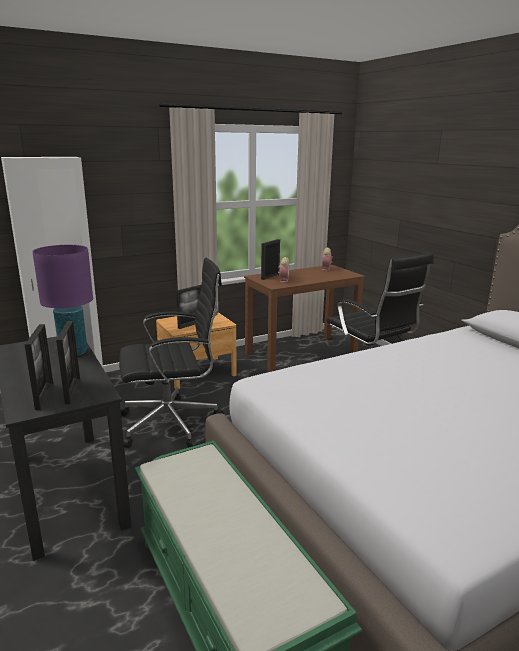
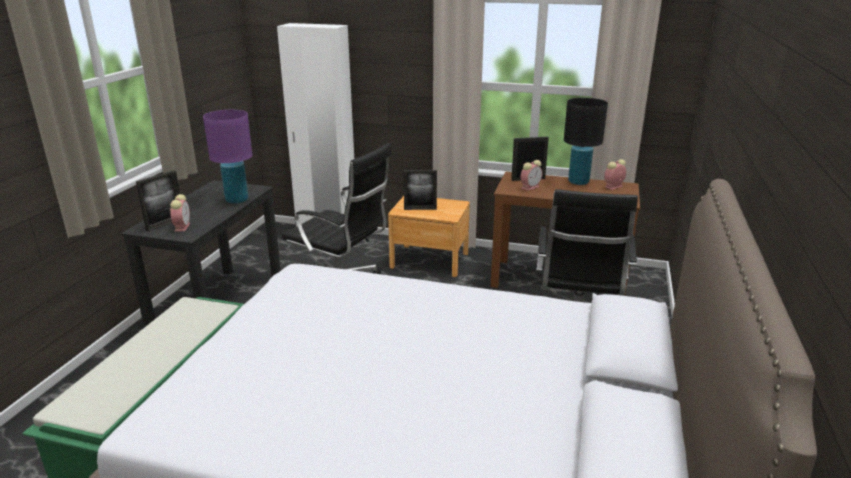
camera: 45 degrees right, 5 degrees up
picture frame [56,321,80,404] -> alarm clock [170,194,190,232]
none -> black table lamp [564,98,608,185]

